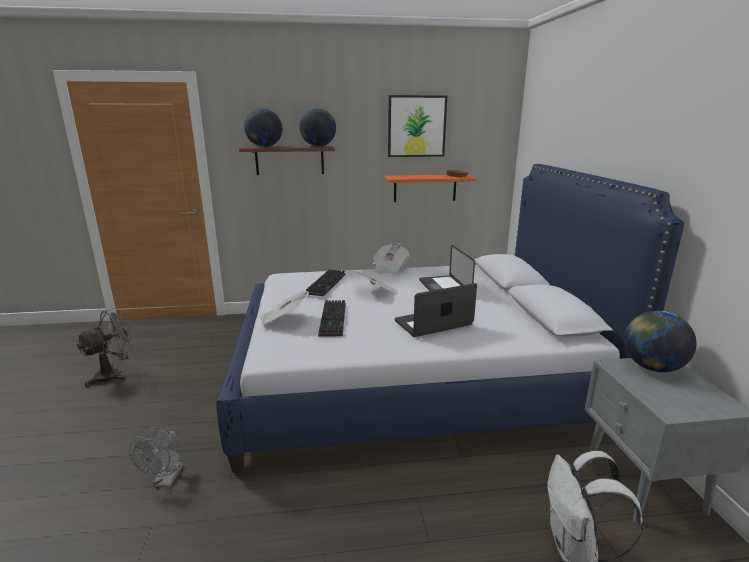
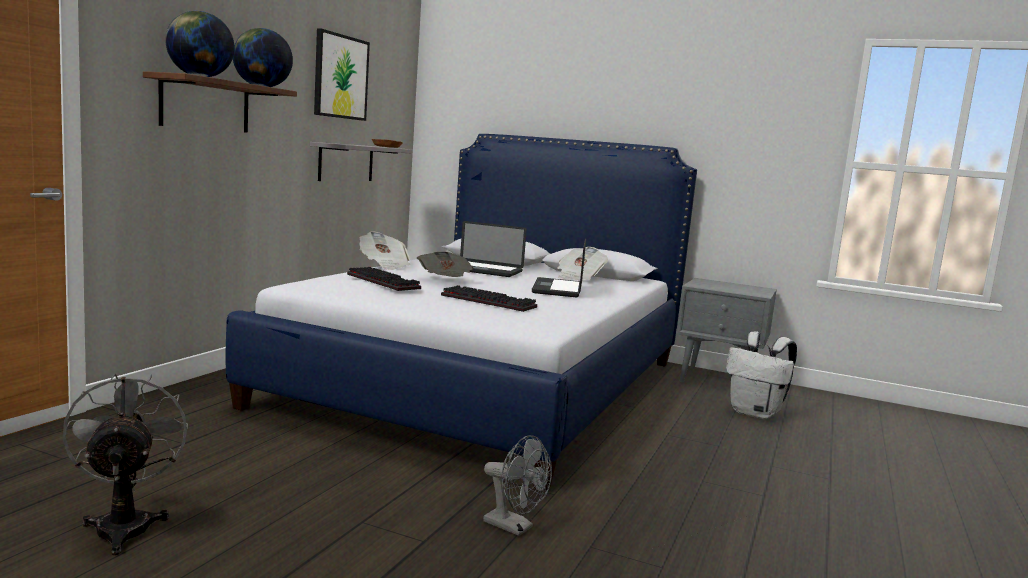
camera: 60 degrees left, 10 degrees down
newspaper [260,291,309,326] -> newspaper moved to [557,247,608,280]
orange shelf [384,175,475,202] -> grey shelf [310,142,411,181]
globe [624,311,697,372] -> none

